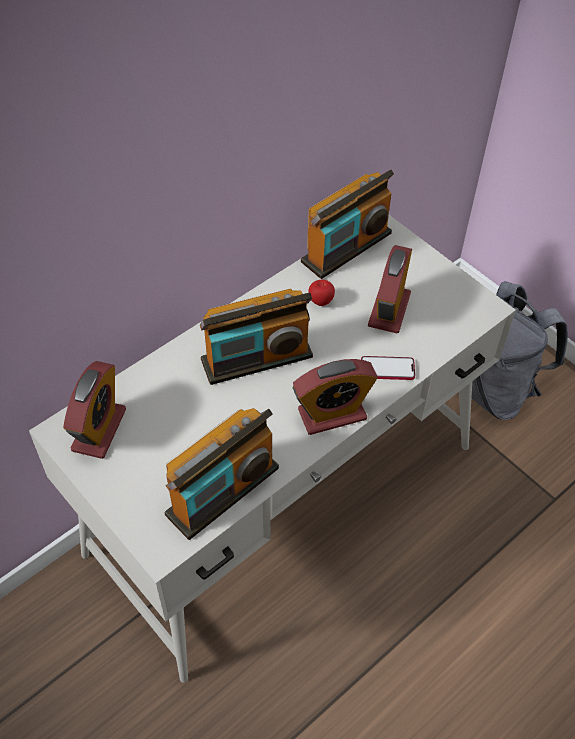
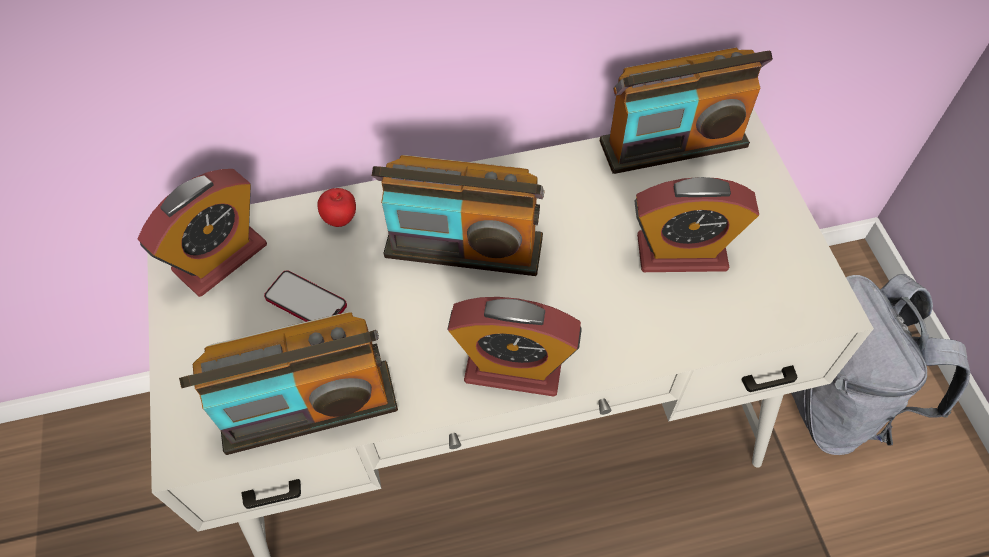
camera: 30 degrees right, 5 degrees up
apple [309,280,335,306] -> apple moved to [317,188,356,227]
phone [361,356,415,380] -> phone moved to [264,270,347,322]
alarm clock [368,245,412,333] -> alarm clock turned 135 degrees counterclockwise [634,177,759,272]

